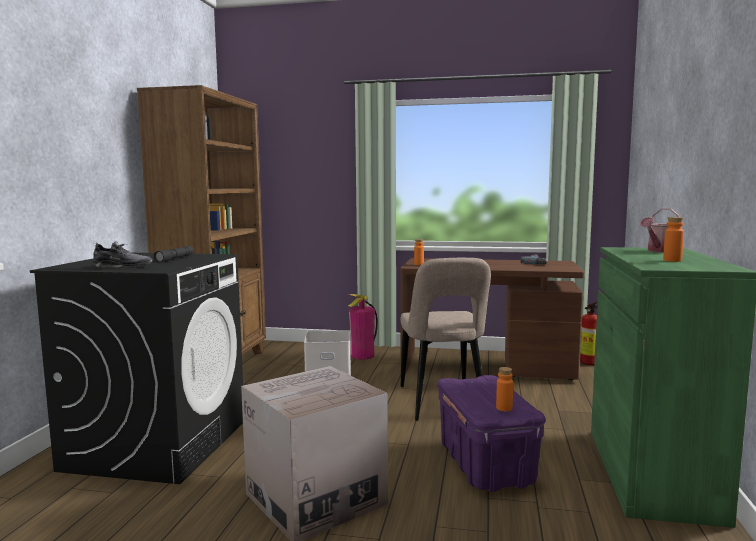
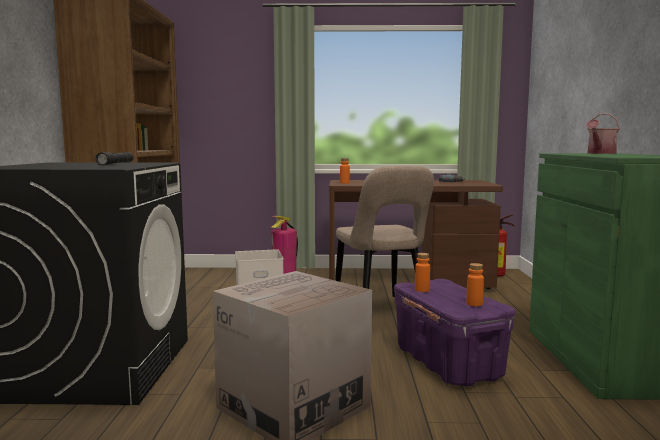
camera: 10 degrees left, 0 degrees up
grey shoe [91,241,152,268] -> none
orange bottle [663,217,684,262] -> orange bottle moved to [415,253,430,292]

